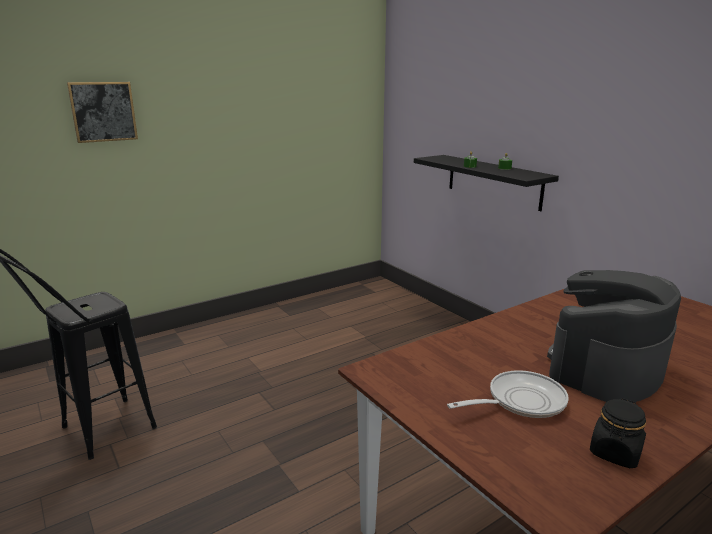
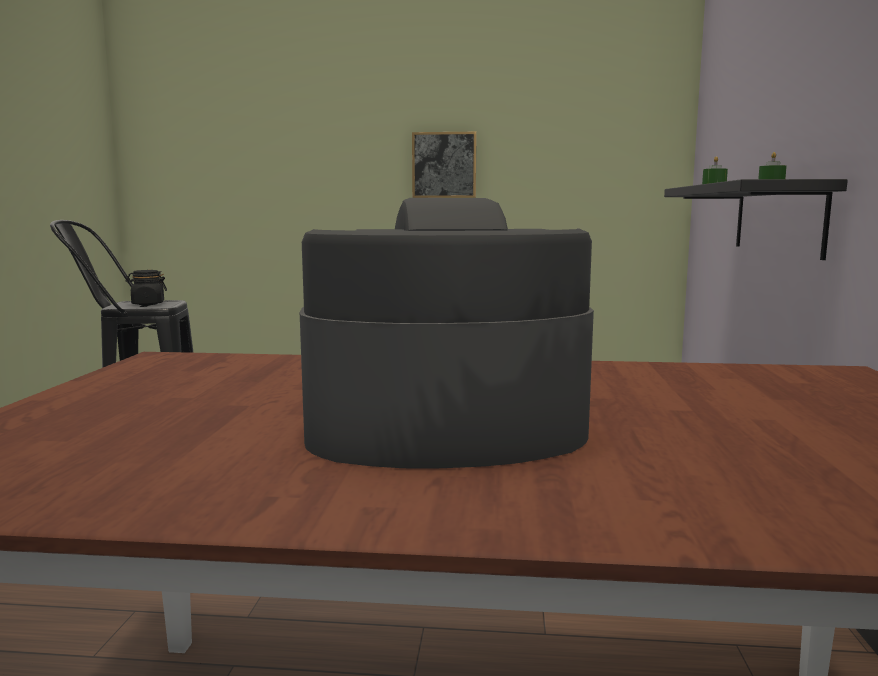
camera: 40 degrees right, 10 degrees down
picture [67,82,138,143] -> picture moved to [412,132,477,198]
frying pan [447,370,569,418] -> none
black jar [590,398,646,468] -> black jar moved to [126,270,167,305]

